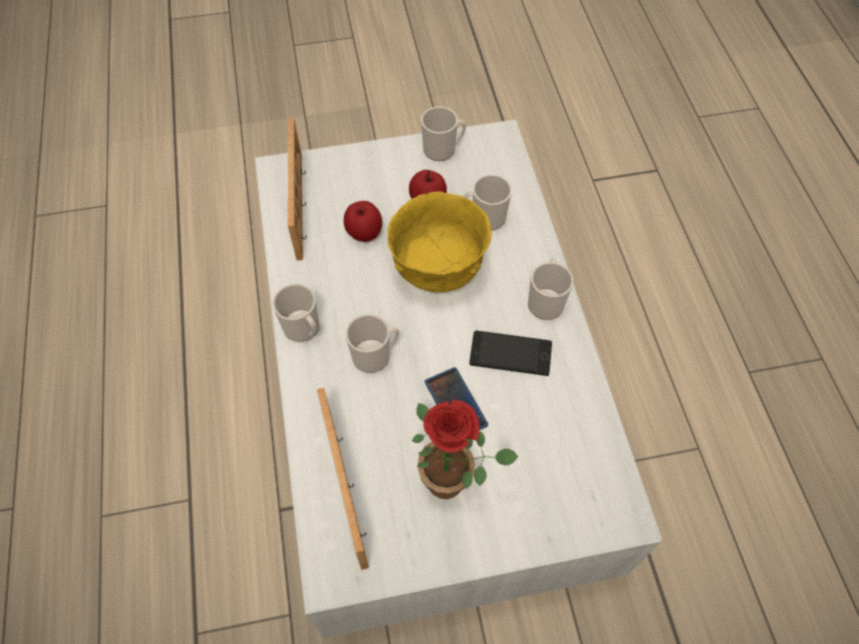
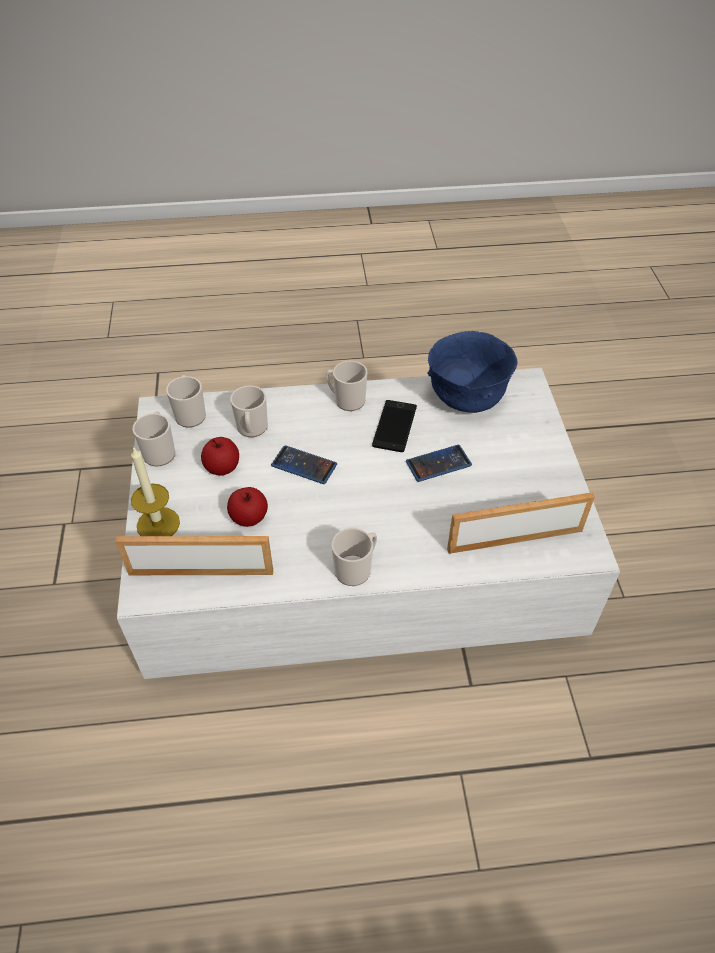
camera: 85 degrees left, 10 degrees down
mug [346,314,399,373] -> mug moved to [166,375,206,428]
yellow bowl [387,192,492,292] -> phone [271,445,337,484]
potted plant [412,400,518,499] -> none
none -> candle [131,446,180,536]
none -> blue bowl [428,331,517,413]

